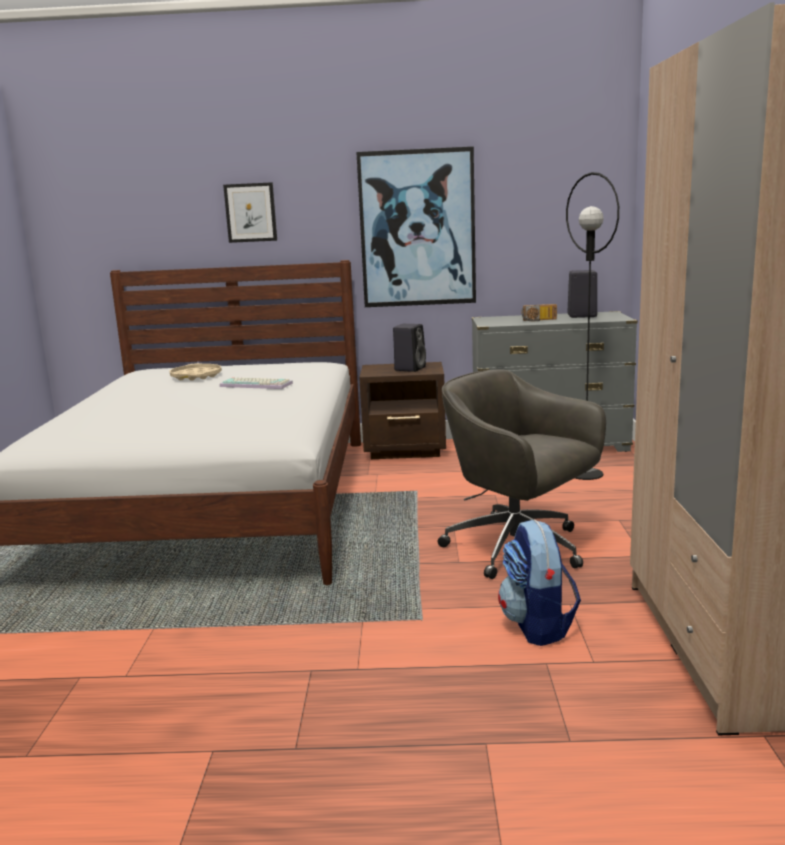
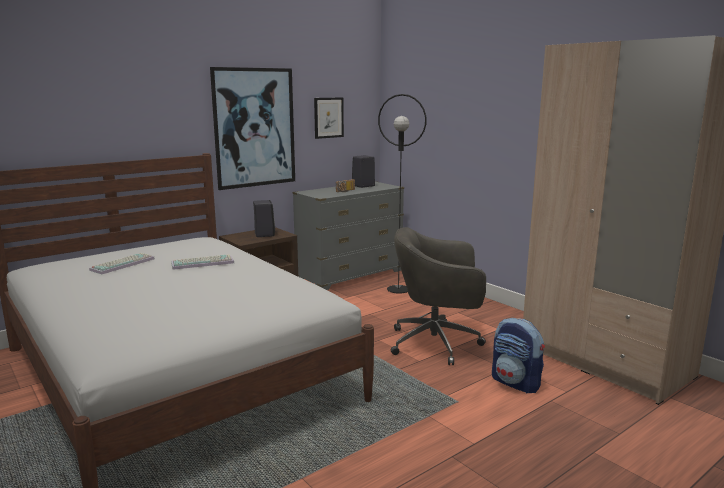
camera: 40 degrees left, 0 degrees up
beige tray [170,363,222,381] -> keyboard [89,253,155,274]
picture [223,182,277,243] -> picture moved to [314,97,344,139]

